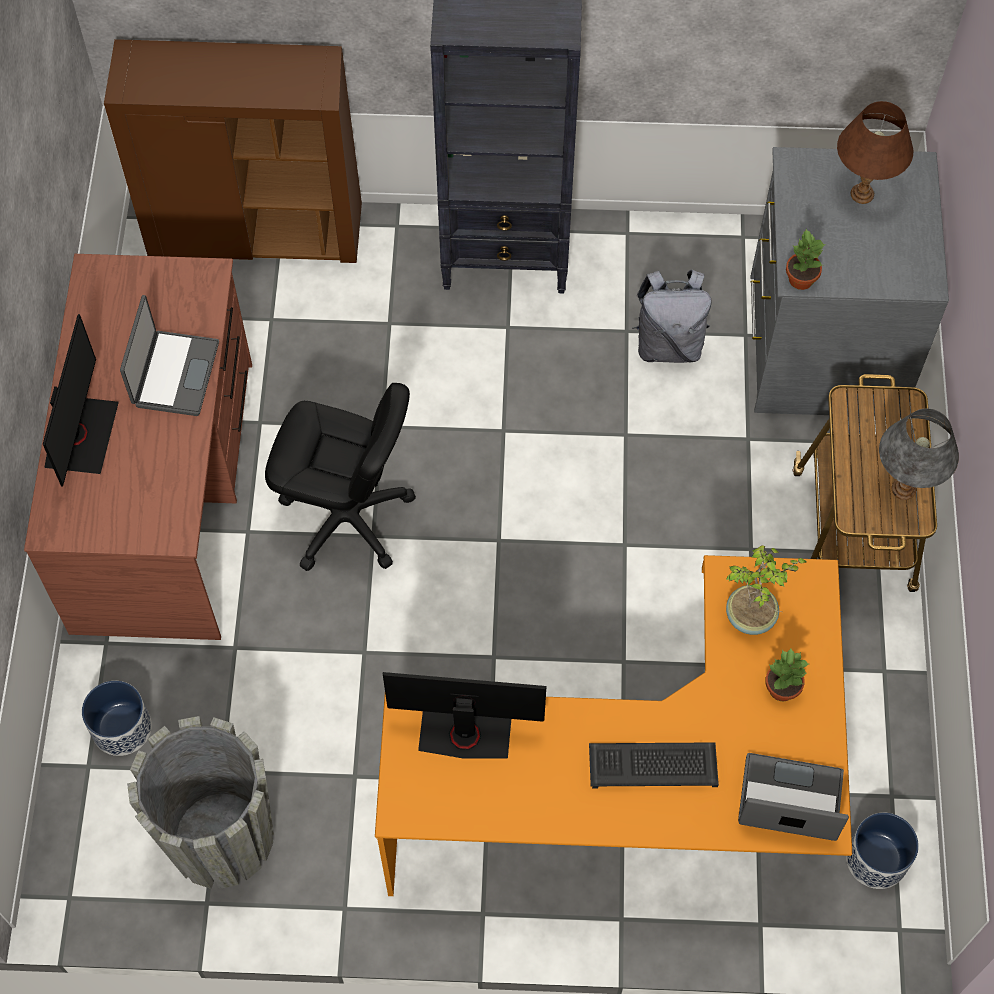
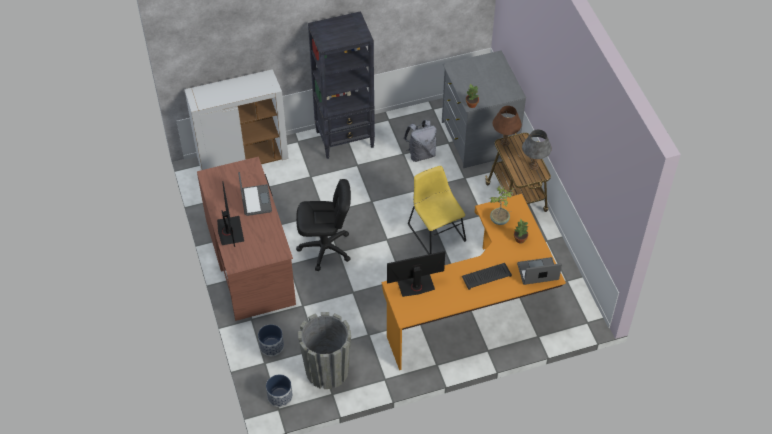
camera: 20 degrees left, 10 degrees down
brown cabinet [104,39,362,263] -> white cabinet [184,69,289,170]
brown table lamp [837,101,913,204] -> brown table lamp moved to [493,106,522,146]
planter [846,813,919,889] -> planter moved to [266,374,293,407]
none -> yellow chair [408,166,466,254]

